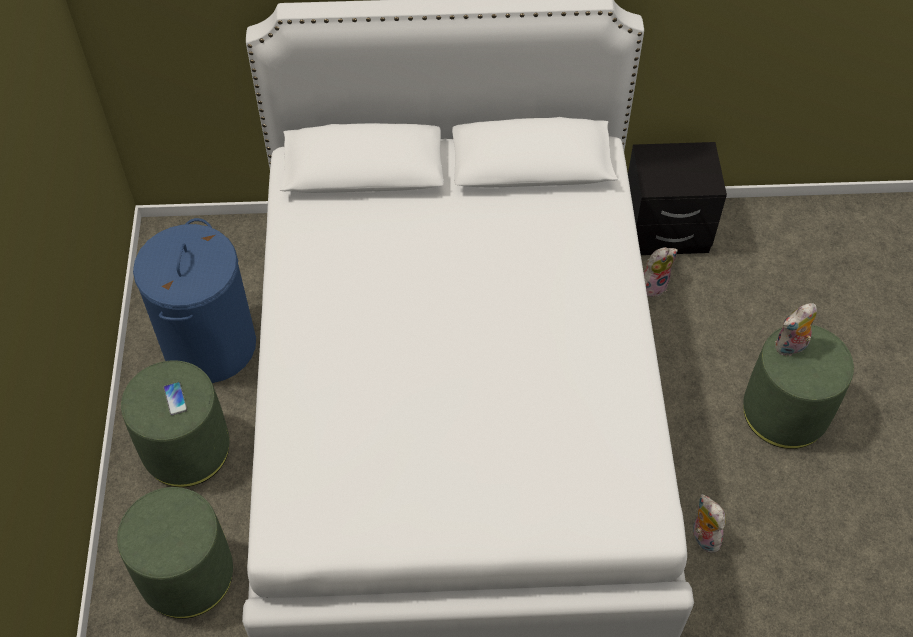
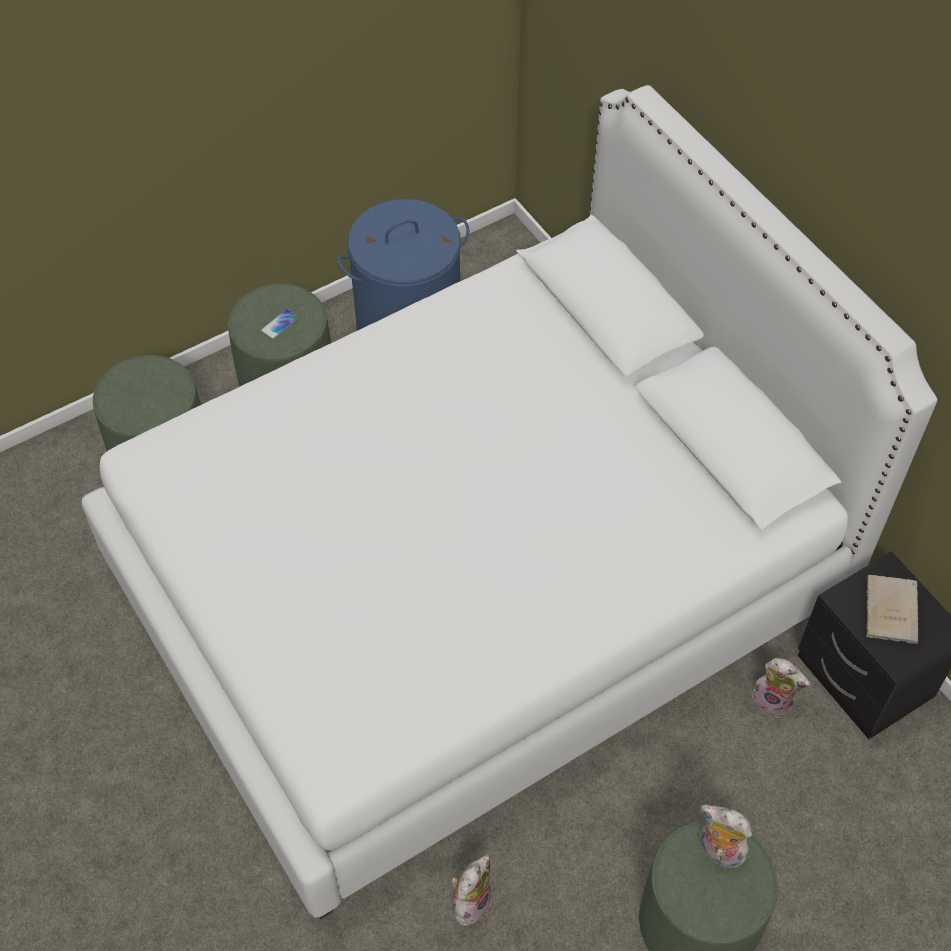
camera: 60 degrees right, 0 degrees up
none -> beige book [865,575,918,644]

